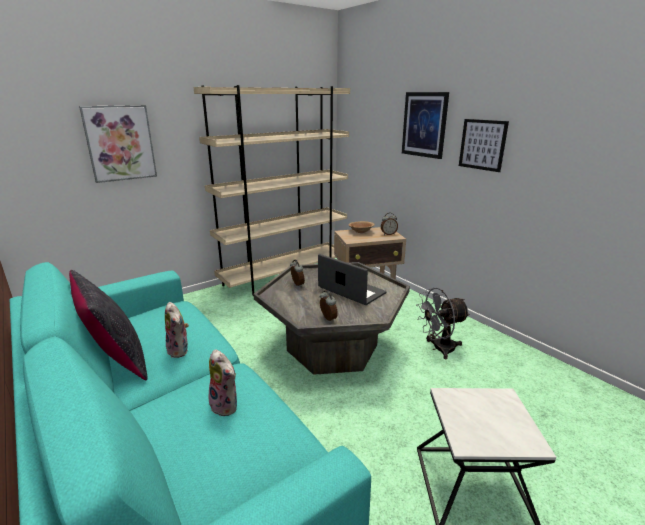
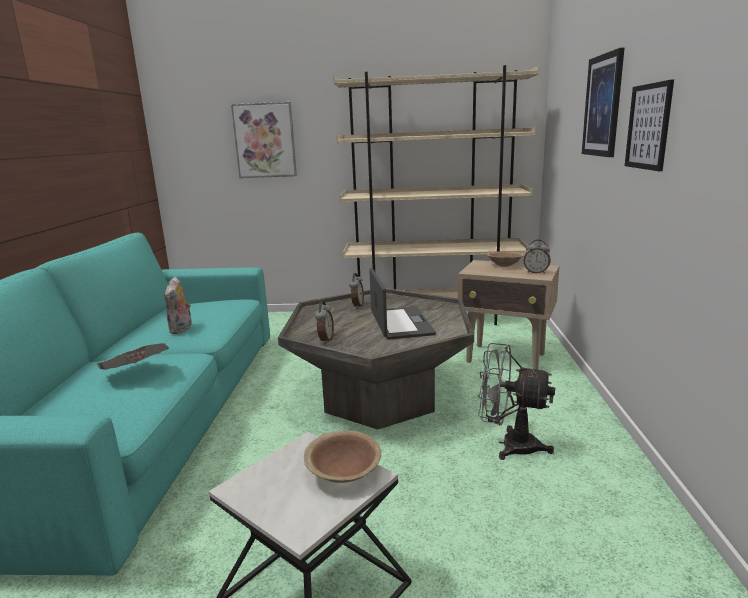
camera: 40 degrees right, 5 degrees down
black pillow [69,270,147,380] -> none
plush toy [207,349,237,416] -> newspaper [97,343,169,370]
none -> brown bowl [304,430,381,483]

